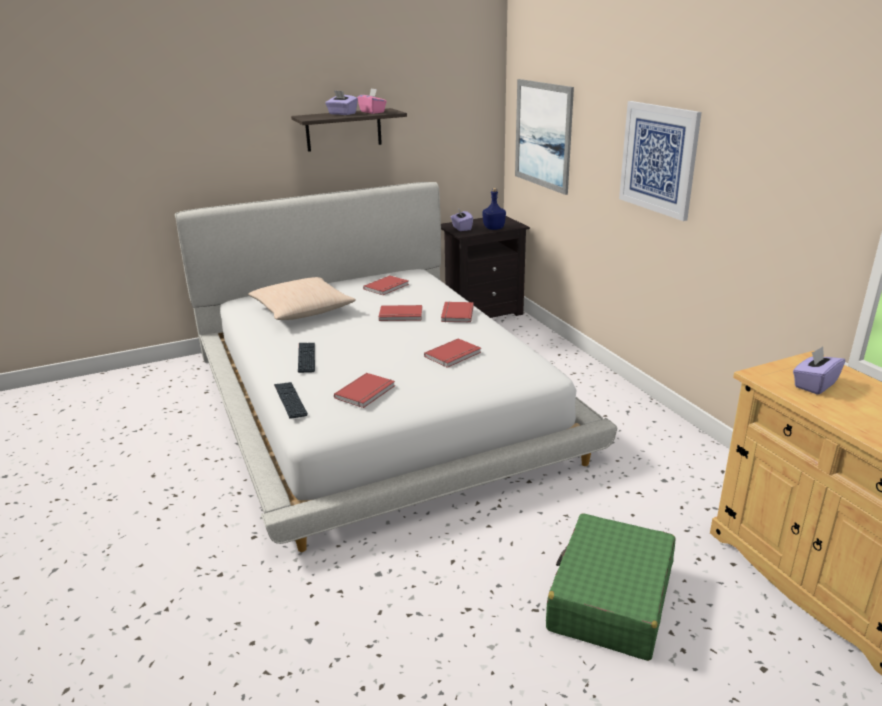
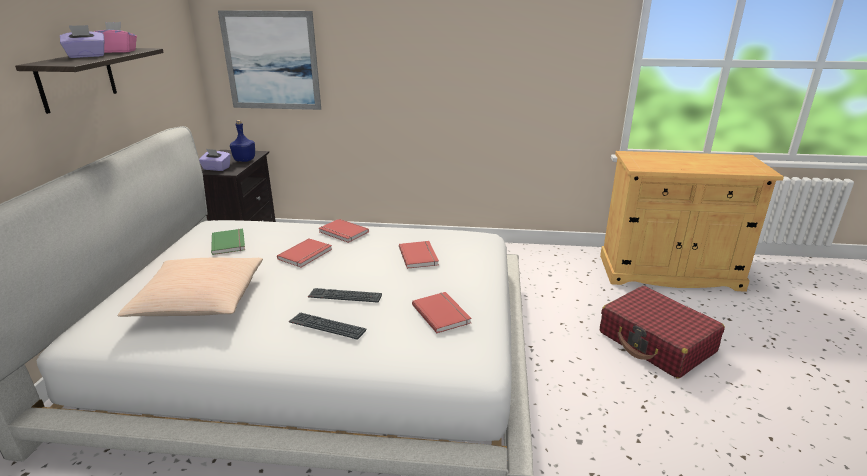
camera: 60 degrees left, 0 degrees up
keyboard [274,382,308,419] -> keyboard moved to [308,288,382,303]
red book [363,275,409,295] -> green book [211,229,245,255]
green suitcase [546,513,676,661] -> red suitcase [600,286,725,379]
picture [619,101,702,221] -> none
purple tissue box [793,346,845,395] -> none

